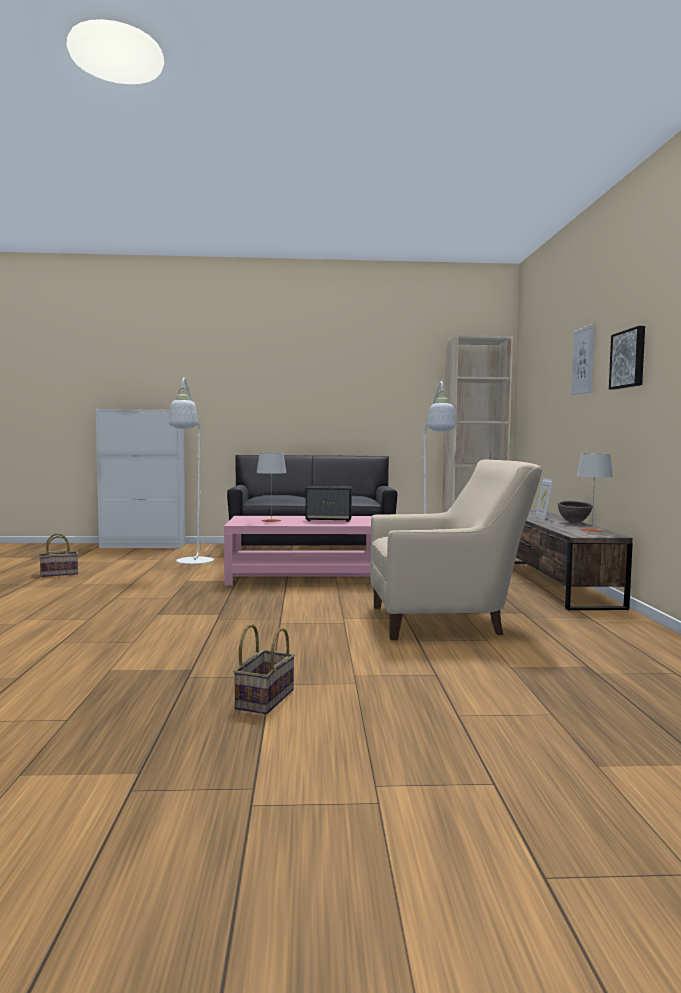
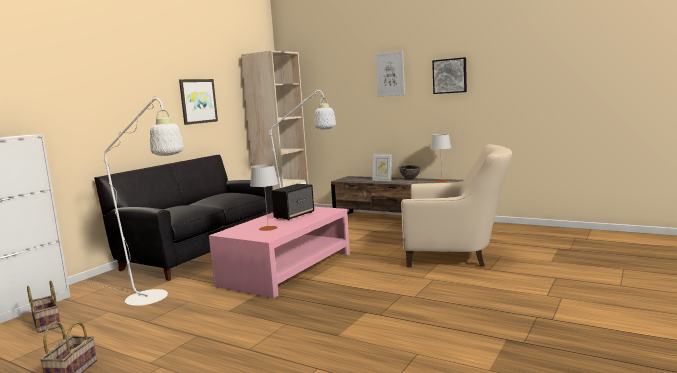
camera: 55 degrees left, 5 degrees up
basket [233,624,295,714] -> basket moved to [27,280,60,333]
beige armchair [370,460,542,640] -> beige armchair turned 75 degrees clockwise [401,144,512,267]
none -> picture [179,79,218,125]

